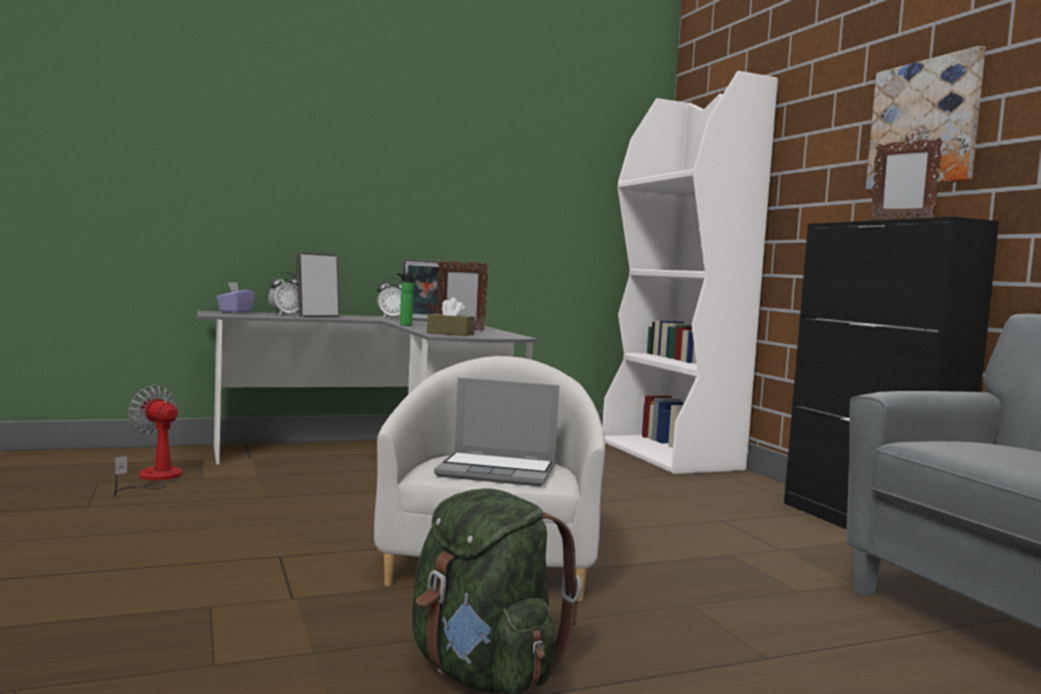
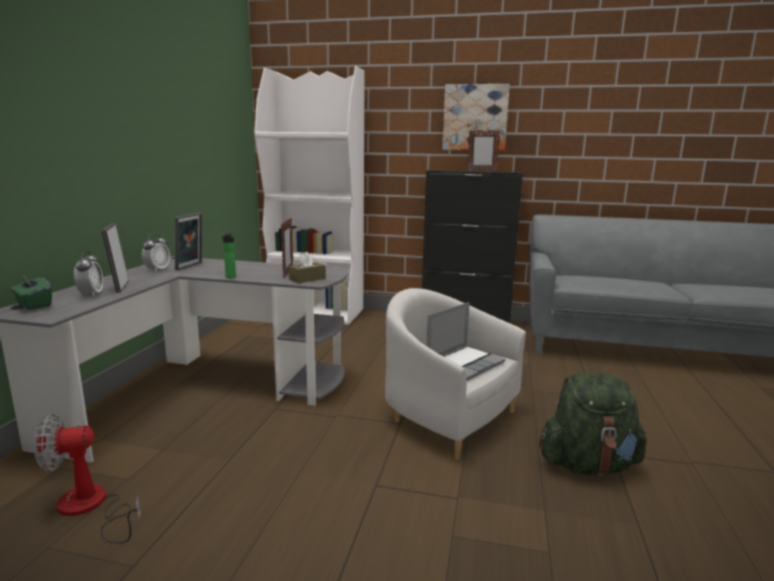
camera: 55 degrees left, 10 degrees up
purple tissue box [216,282,255,313] -> green tissue box [10,274,52,310]

